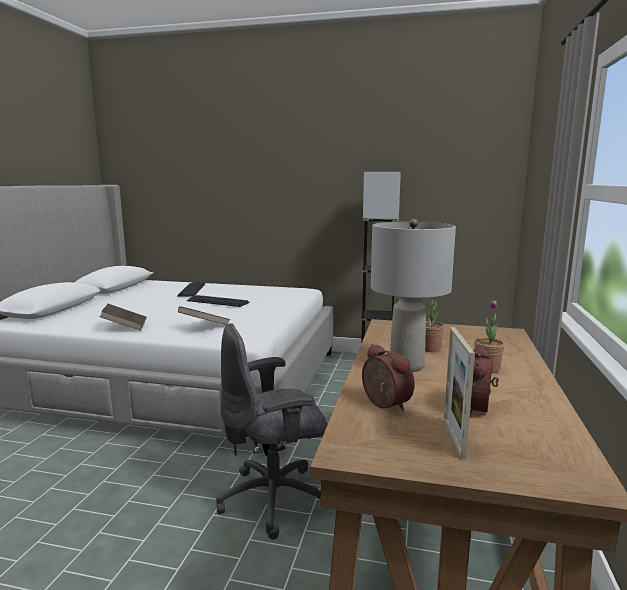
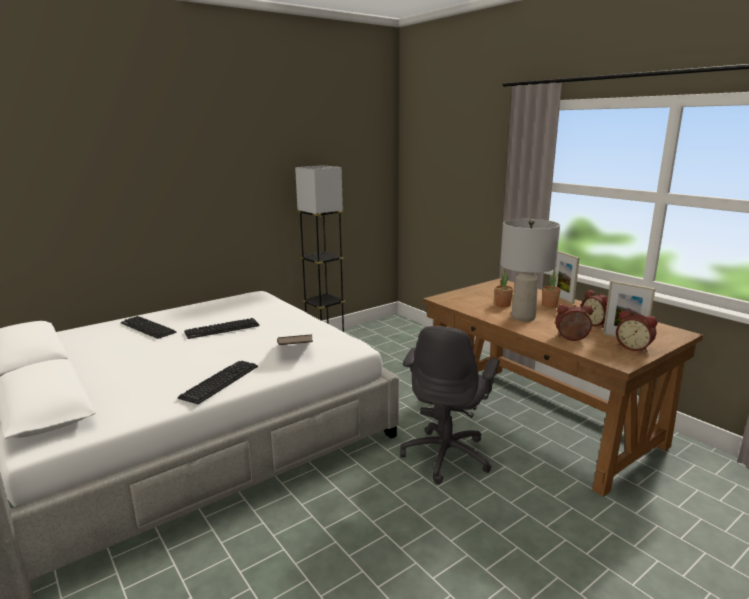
camera: 50 degrees left, 5 degrees up
brown book [100,304,147,331] -> keyboard [178,361,258,404]
none -> picture frame [552,251,579,304]
none -> alarm clock [616,310,658,352]

